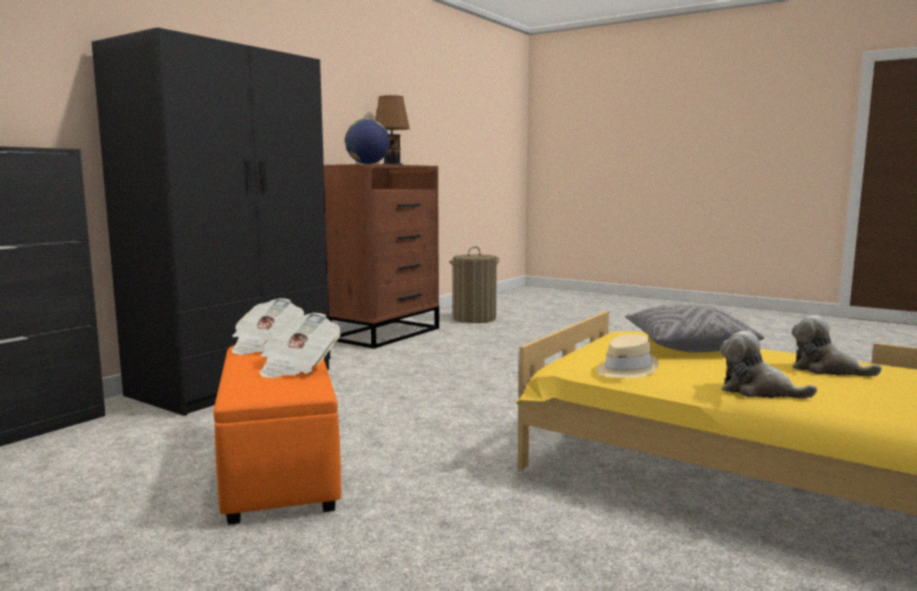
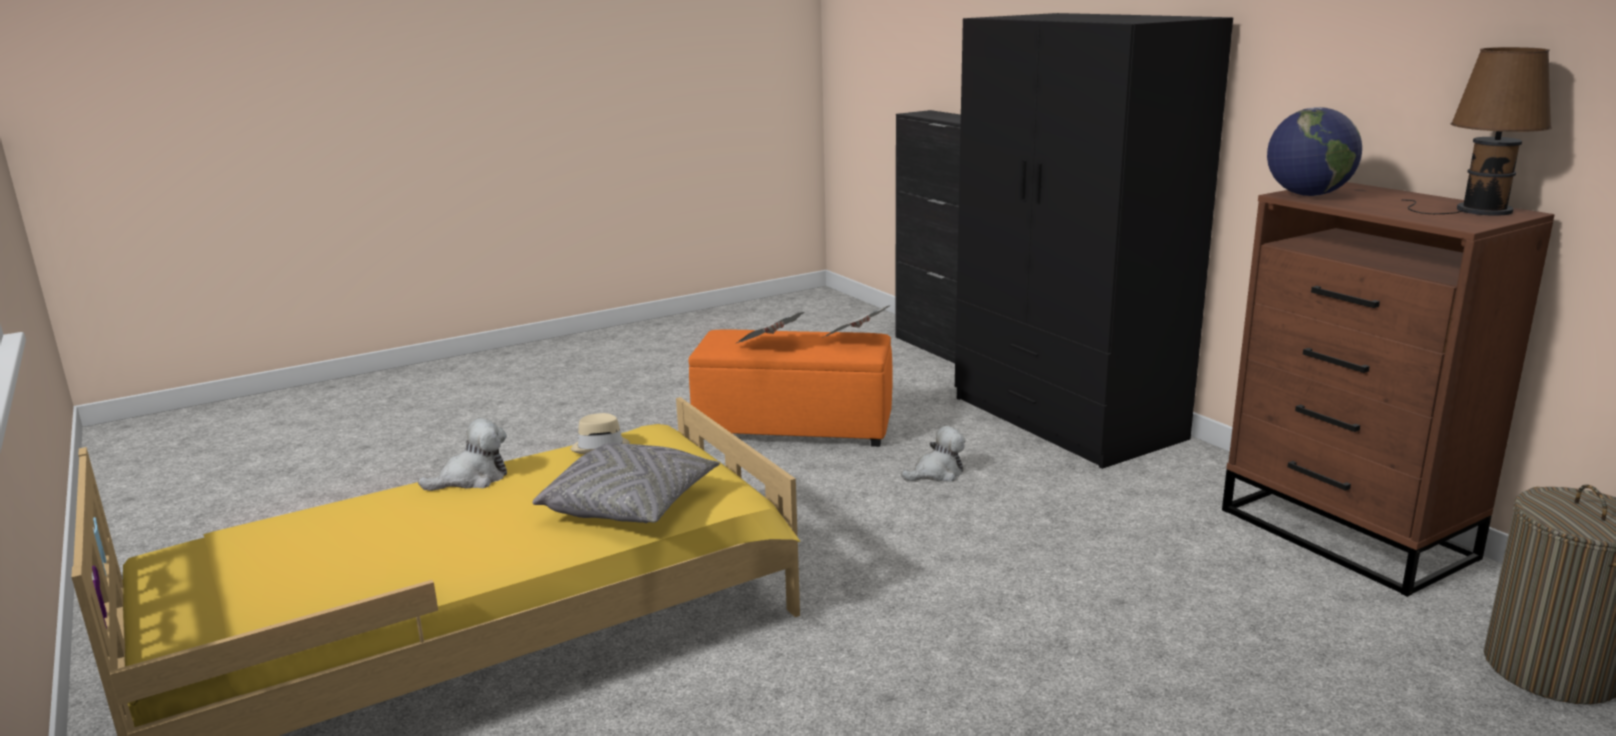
camera: 115 degrees right, 10 degrees up
plush toy [792,315,882,377] -> plush toy moved to [901,426,965,482]

